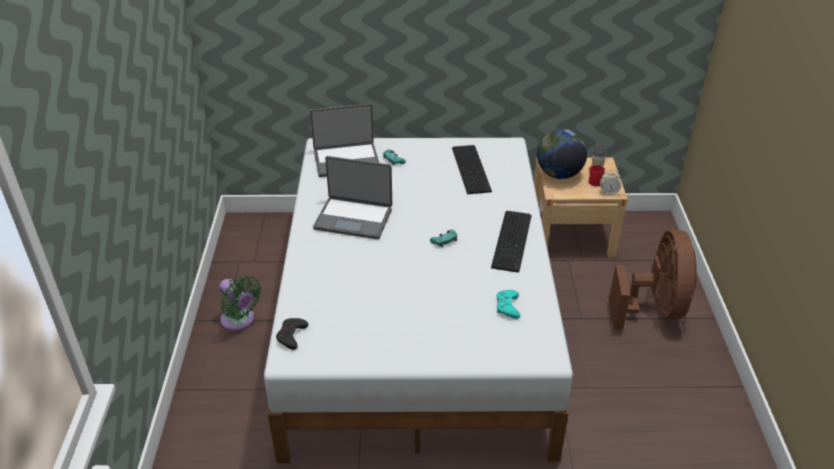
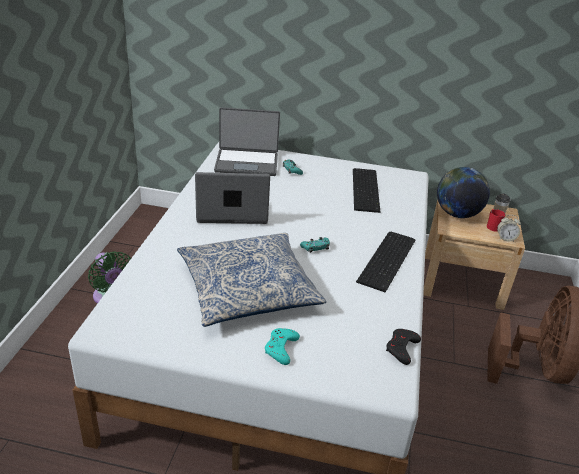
camera: 10 degrees right, 5 degrees down
black game controller [276,318,308,350] -> black game controller moved to [386,329,421,365]
laptop [313,156,392,239] -> laptop turned 150 degrees clockwise [195,172,270,224]
turquoise game controller [496,290,520,319] -> turquoise game controller moved to [265,328,300,365]
none -> pillow [177,233,326,327]

